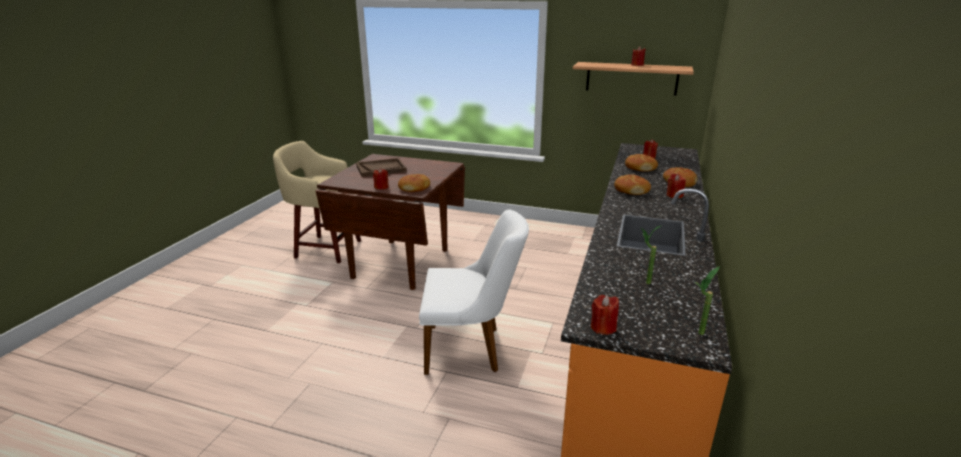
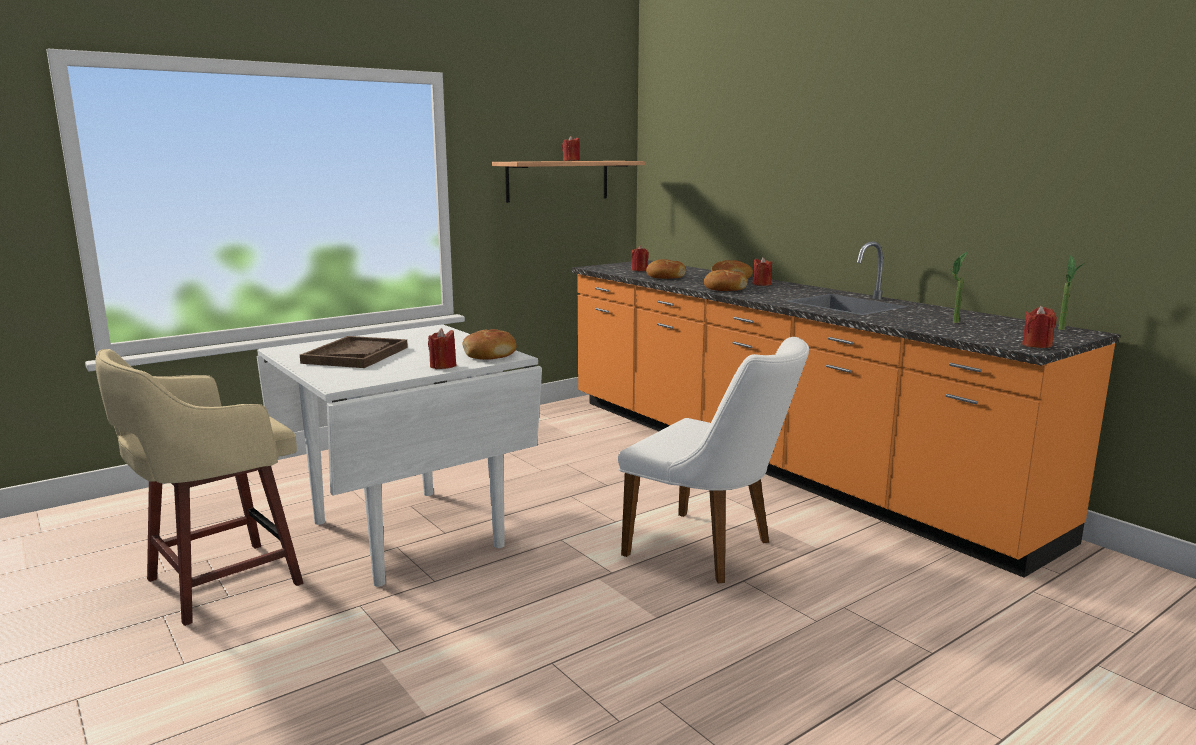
camera: 55 degrees left, 10 degrees down
brown dining table [315,154,465,290] -> white dining table [256,324,542,587]
white chair [419,209,529,375] -> white chair turned 90 degrees clockwise [618,337,809,583]

